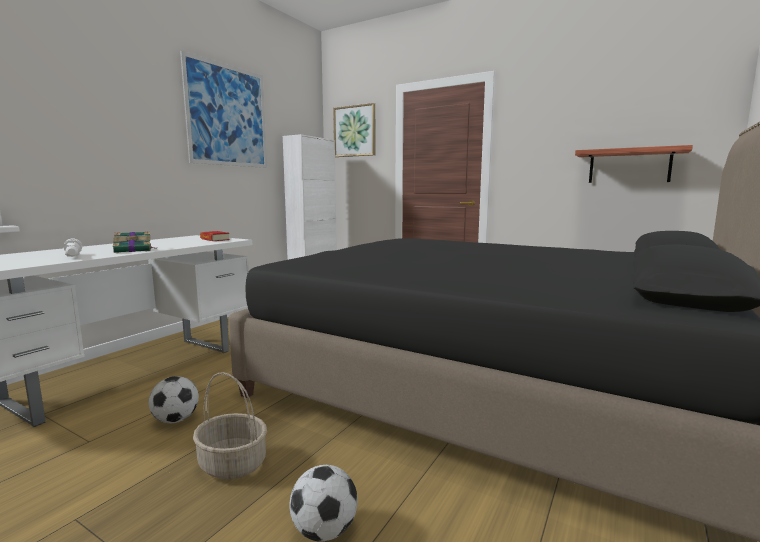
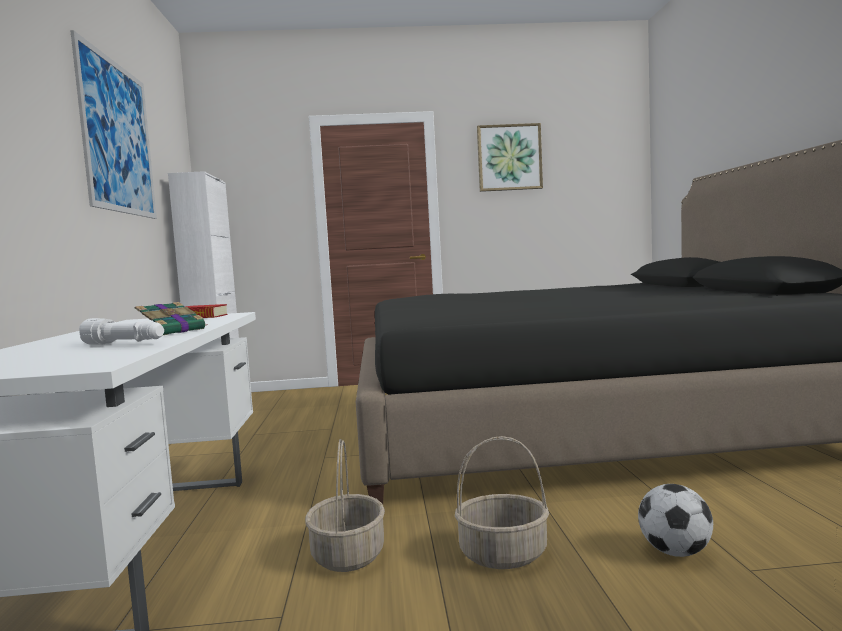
camera: 35 degrees left, 5 degrees down
football [148,376,199,423] -> basket [305,439,385,572]
picture [333,103,375,157] -> picture moved to [477,123,543,192]
shelf [575,145,693,183] -> none

